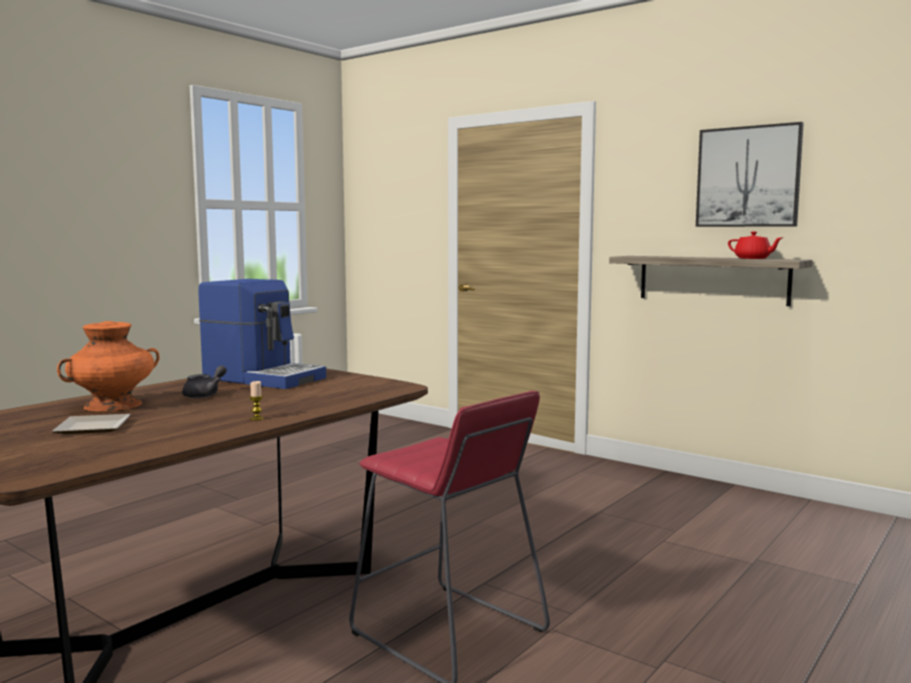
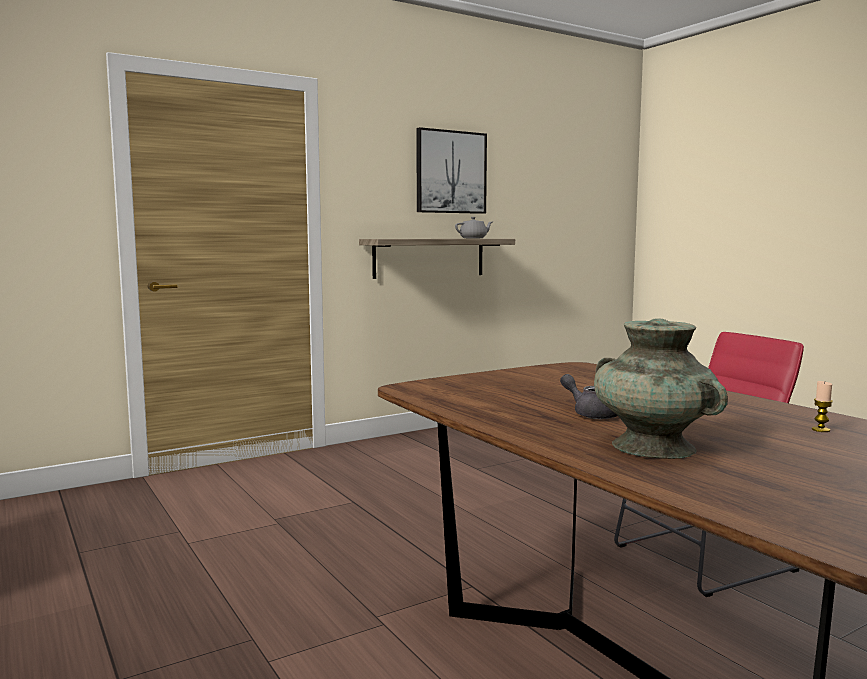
camera: 70 degrees left, 0 degrees up
plate [51,414,131,434] -> none
orange vase [57,321,159,412] -> turquoise vase [594,318,728,459]
coffee machine [198,279,326,389] -> none
candle [249,381,263,420] -> candle moved to [812,381,833,432]
red teapot [728,232,782,259] -> grey teapot [455,217,492,239]

